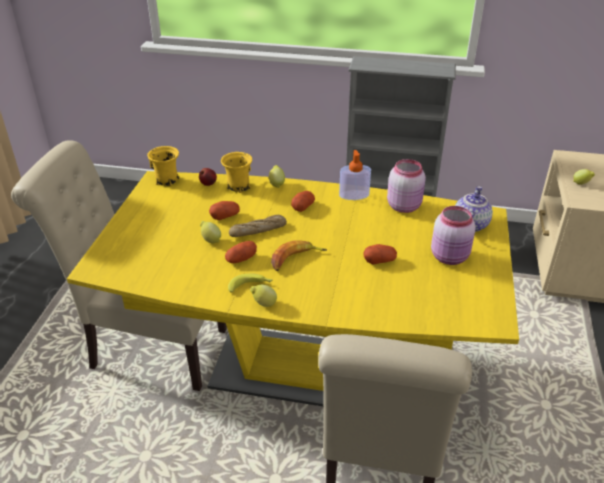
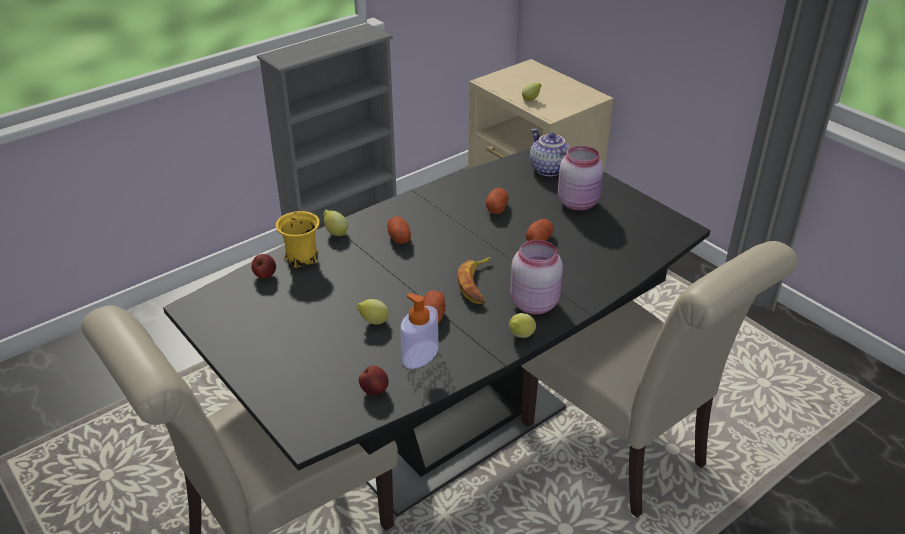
camera: 50 degrees left, 0 degrees up
yellow dining table [67,171,519,407] -> black dining table [163,148,711,517]
yellow mug [147,146,180,186] -> none
potato [209,201,240,220] -> potato moved to [486,188,509,214]
banana [228,274,272,292] -> none
bread [229,215,287,237] -> none
soap dispenser [339,150,371,200] -> soap dispenser moved to [400,293,438,369]
pink jar [387,159,426,213] -> pink jar moved to [510,240,563,314]
none -> apple [359,365,389,396]

